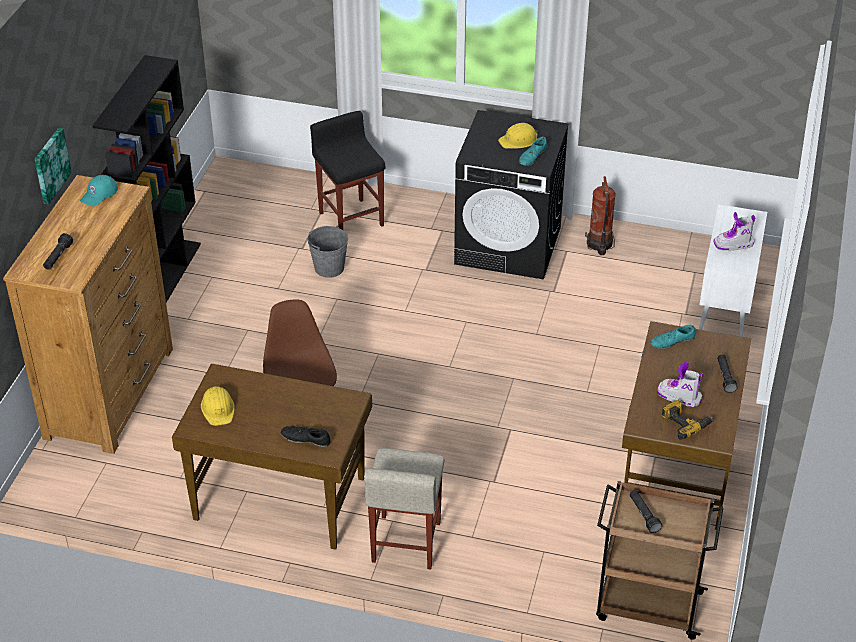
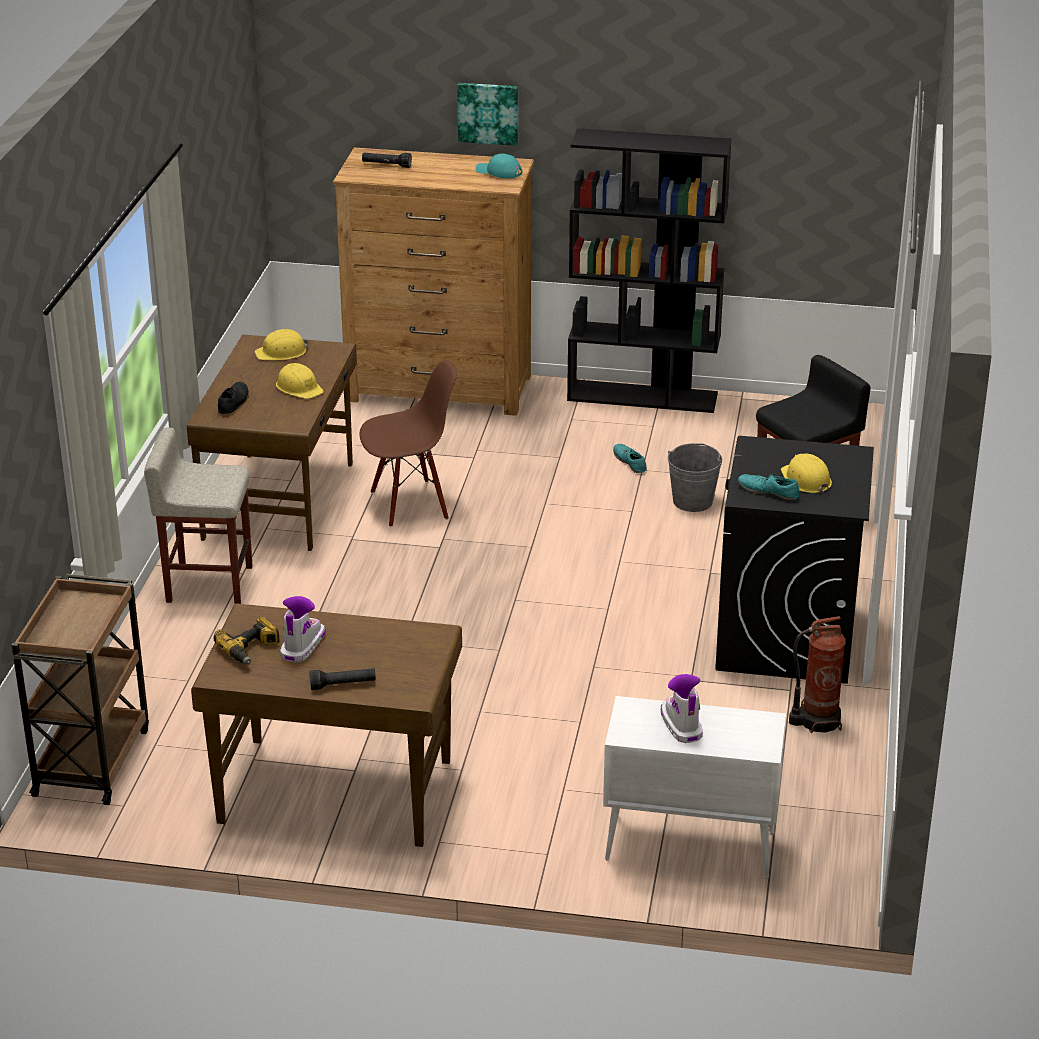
camera: 85 degrees right, 10 degrees down
black flashlight [630,490,662,533] -> none
turquoise shoe [650,325,695,349] -> turquoise shoe moved to [613,444,647,473]
none -> yellow hard hat [276,363,324,399]

